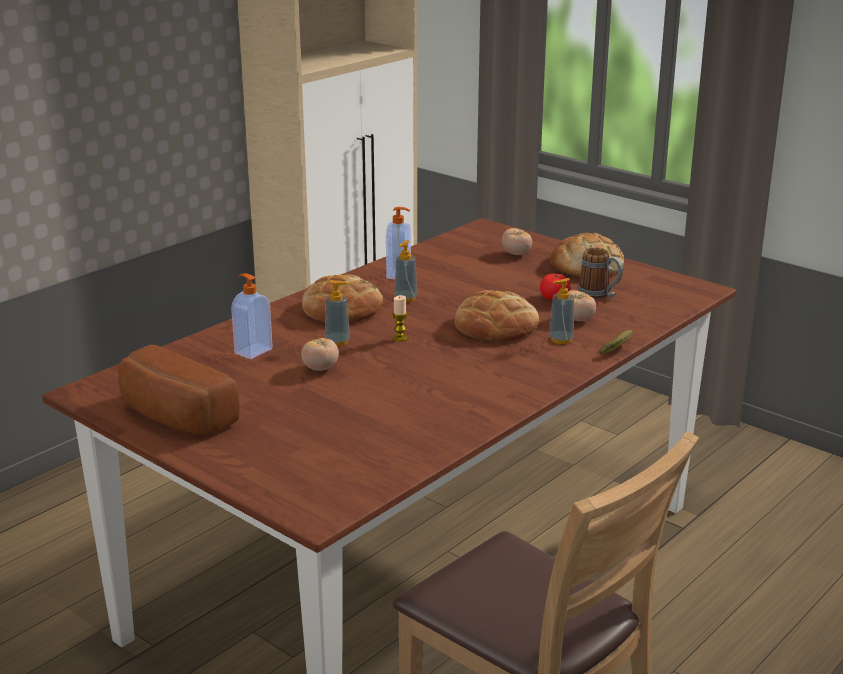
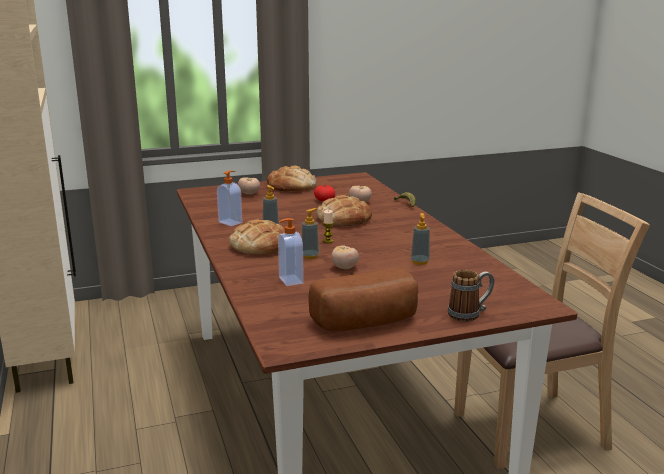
camera: 60 degrees left, 5 degrees down
soap dispenser [549,278,574,344] -> soap dispenser moved to [411,213,430,265]
mug [578,247,623,299] -> mug moved to [448,270,494,322]

